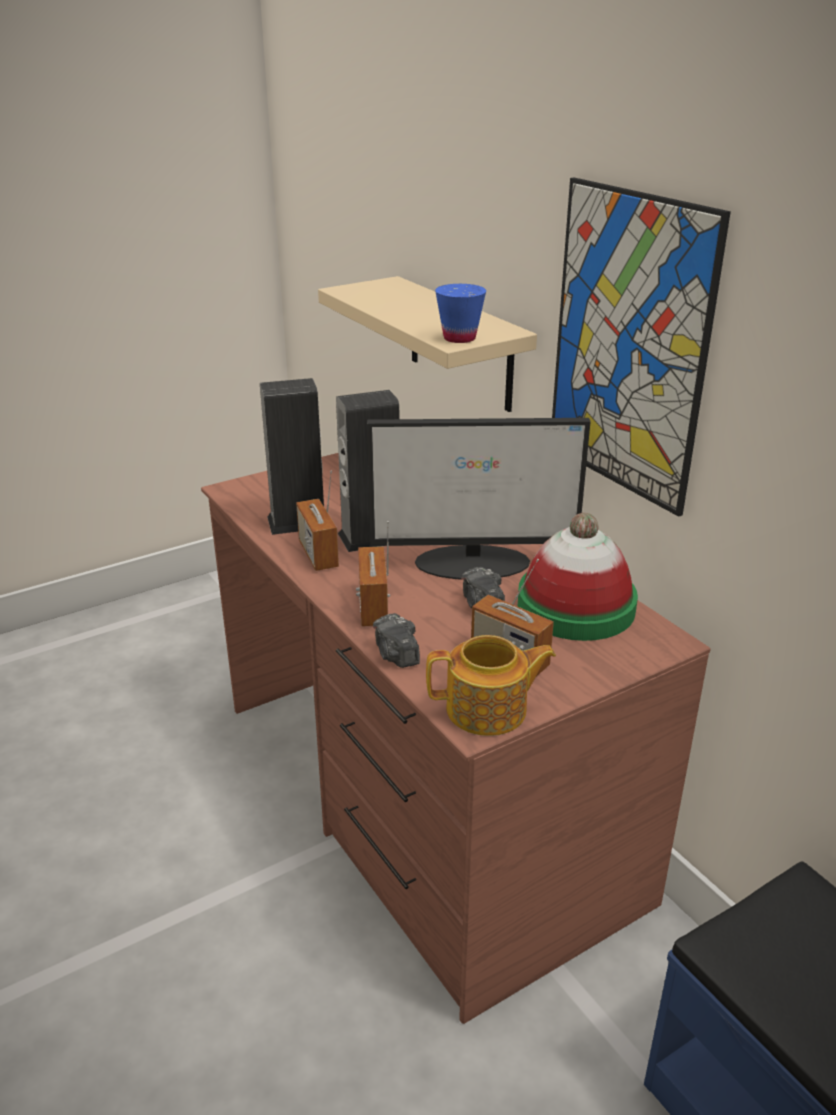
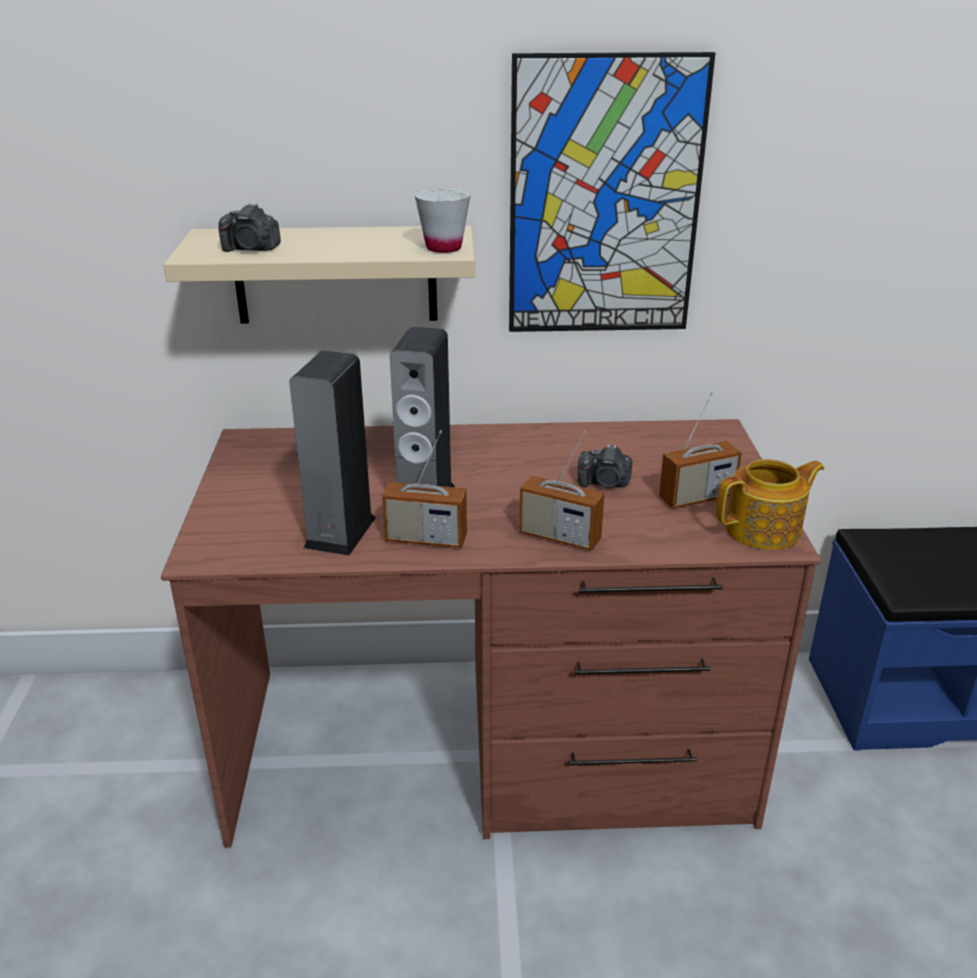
camera: 60 degrees left, 0 degrees up
monitor [367,418,591,579] -> none
camera [373,613,420,668] -> camera moved to [218,203,281,252]
teapot [426,635,556,736] -> teapot turned 45 degrees clockwise [716,459,825,550]
blue cup [435,284,486,343] -> white cup [414,188,471,253]
hat [518,513,638,641] -> none

